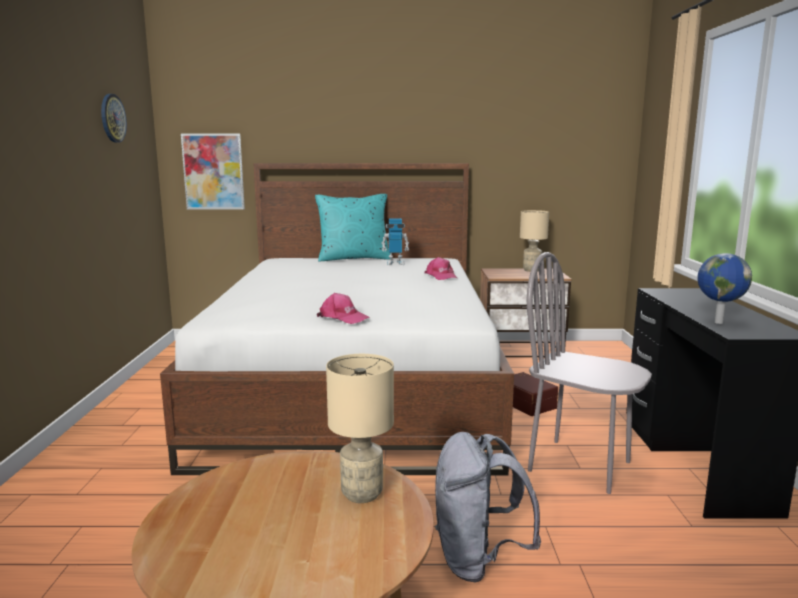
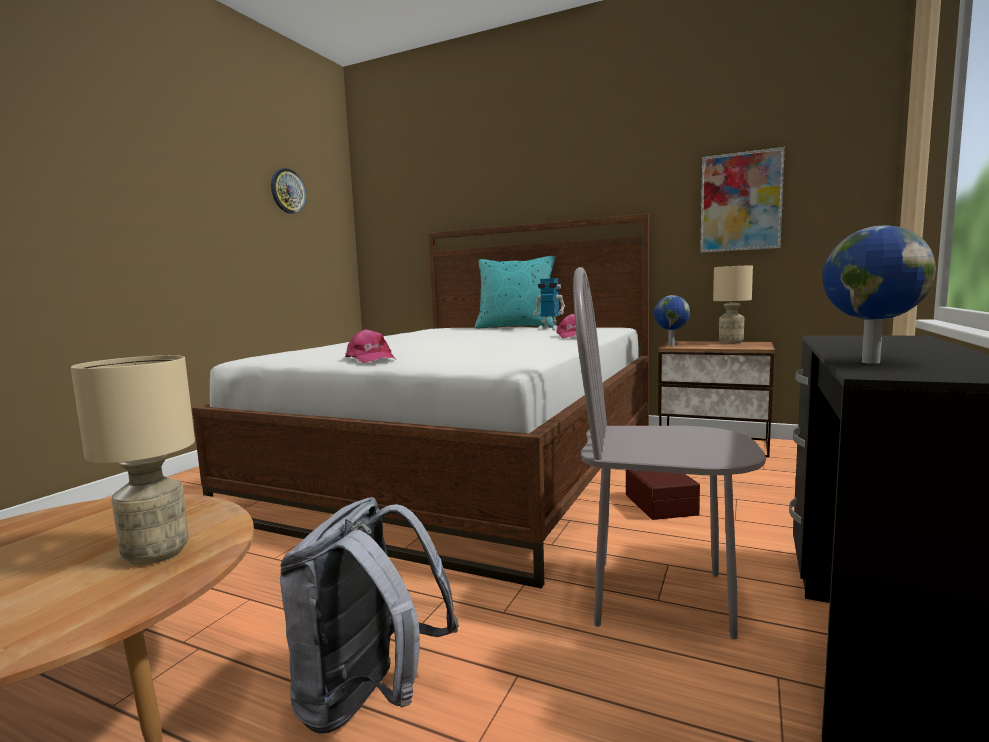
camera: 25 degrees right, 5 degrees down
picture [181,134,245,210] -> picture moved to [700,147,785,253]
grey chair [527,252,652,494] -> grey chair turned 45 degrees counterclockwise [573,267,766,639]
none -> globe [654,295,690,347]

